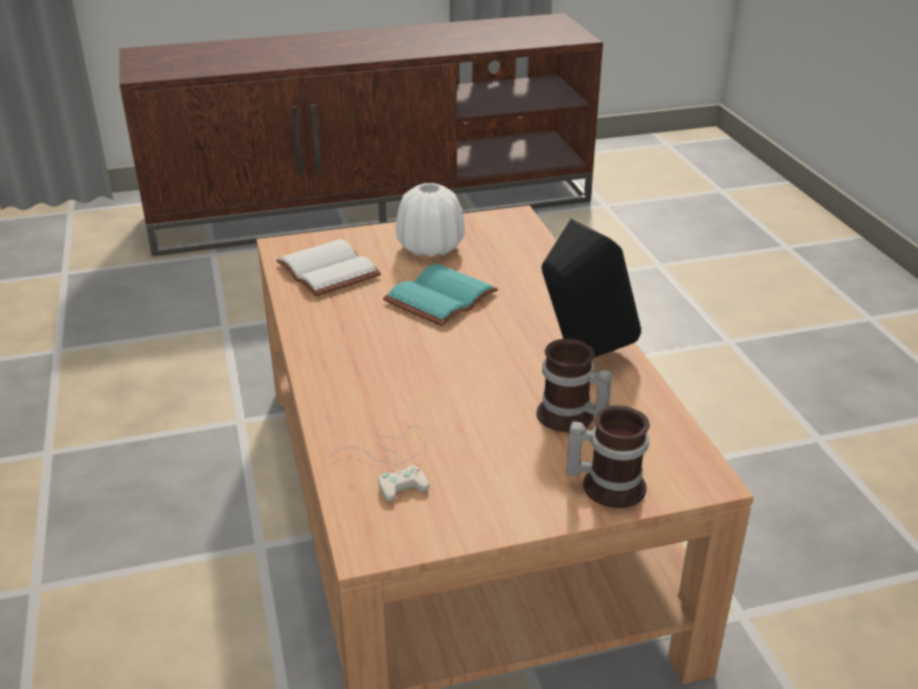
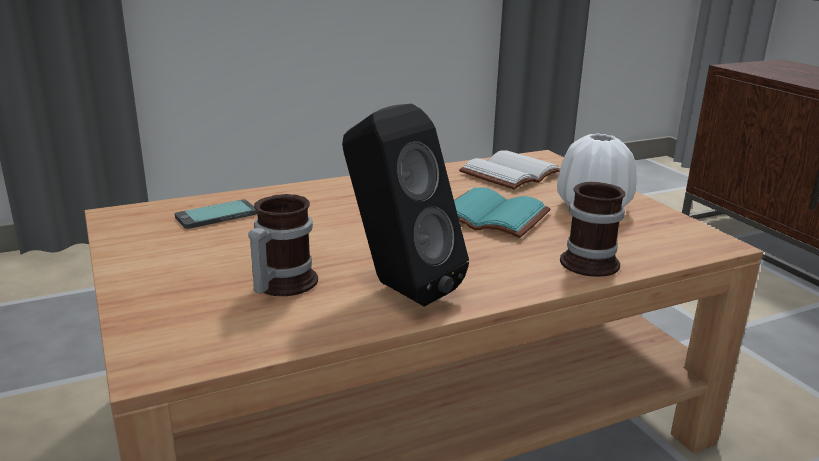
camera: 80 degrees right, 10 degrees down
white game controller [328,426,429,502] -> phone [175,199,257,229]
mug [566,405,650,508] -> mug moved to [560,182,626,277]

